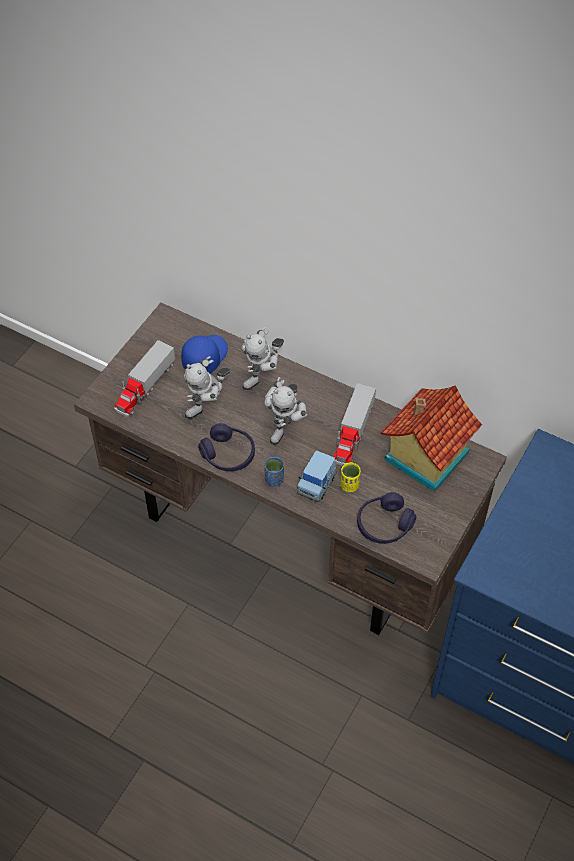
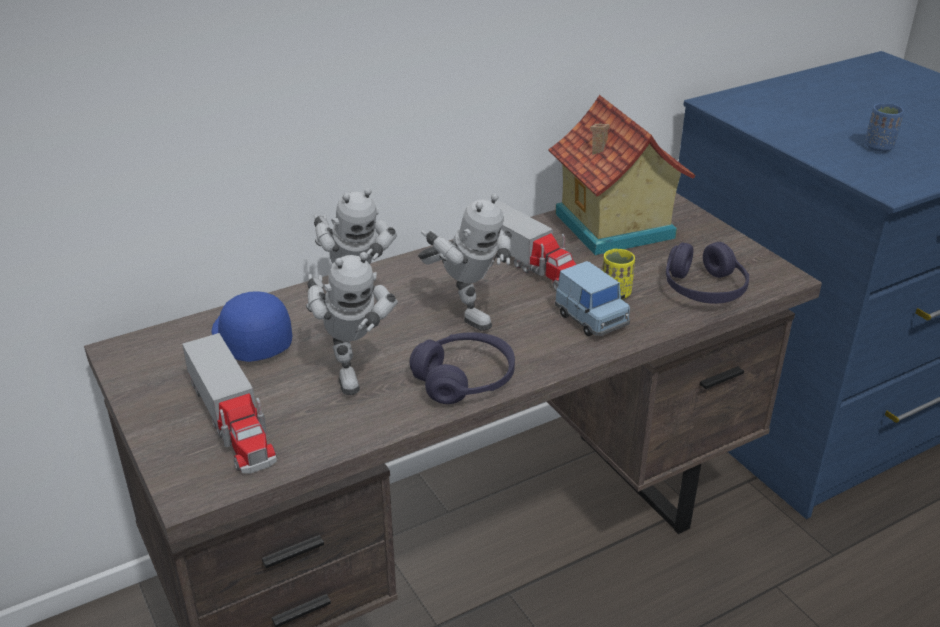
camera: 60 degrees left, 20 degrees down
blue cup [265,457,284,486] -> blue cup moved to [865,103,904,152]

